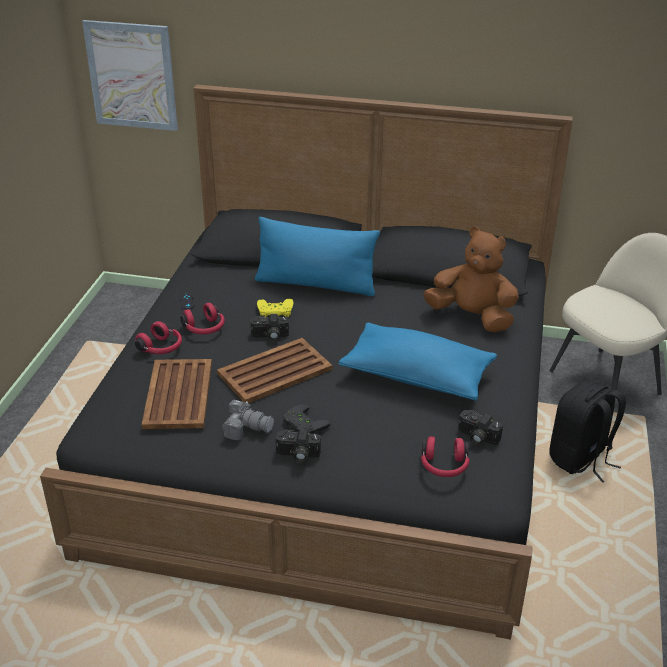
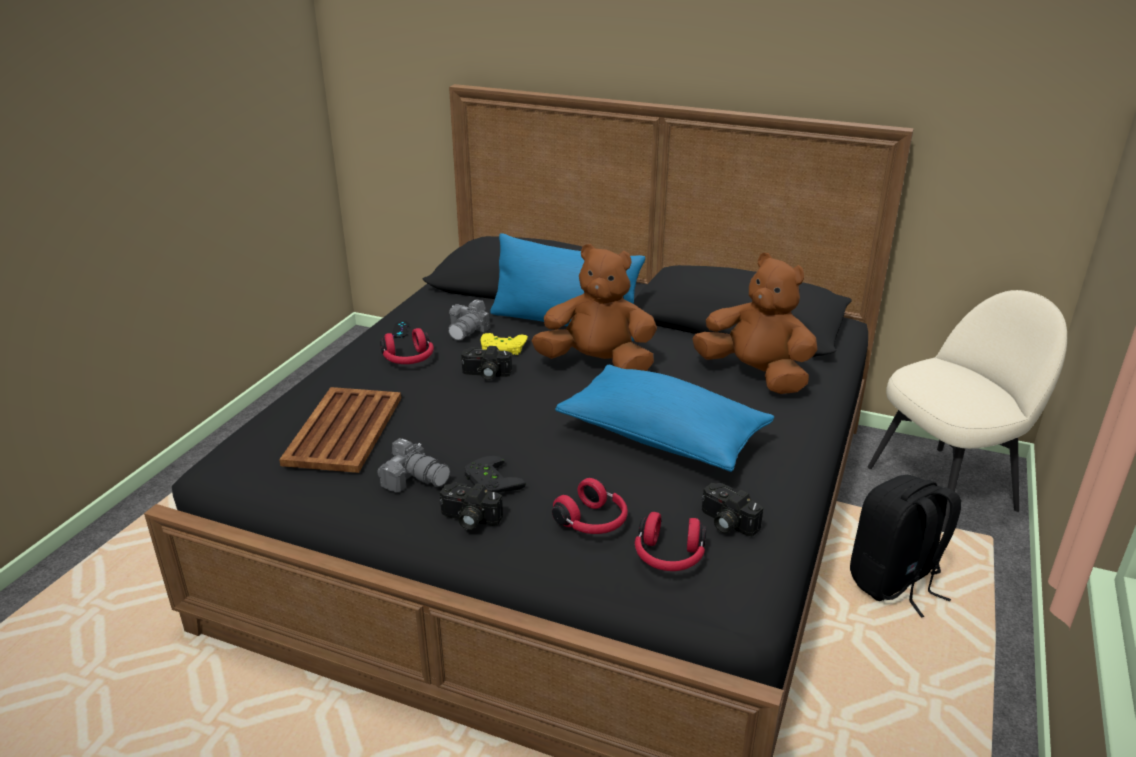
camera: 10 degrees right, 5 degrees down
picture [82,20,178,131] -> none
red headphones [135,321,182,354] -> red headphones moved to [552,478,628,534]
brown tray [217,338,332,403] -> none
none -> camera [448,299,490,340]
none -> brown plush toy [532,244,657,371]

